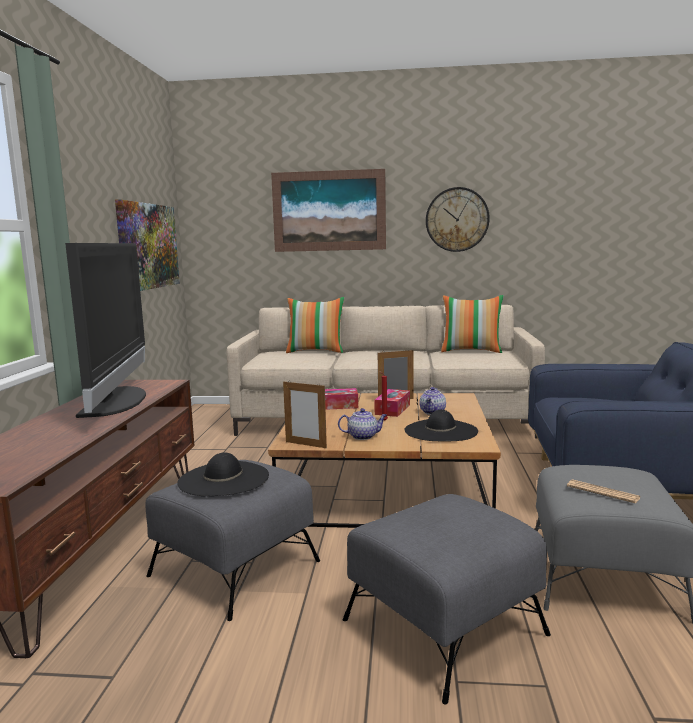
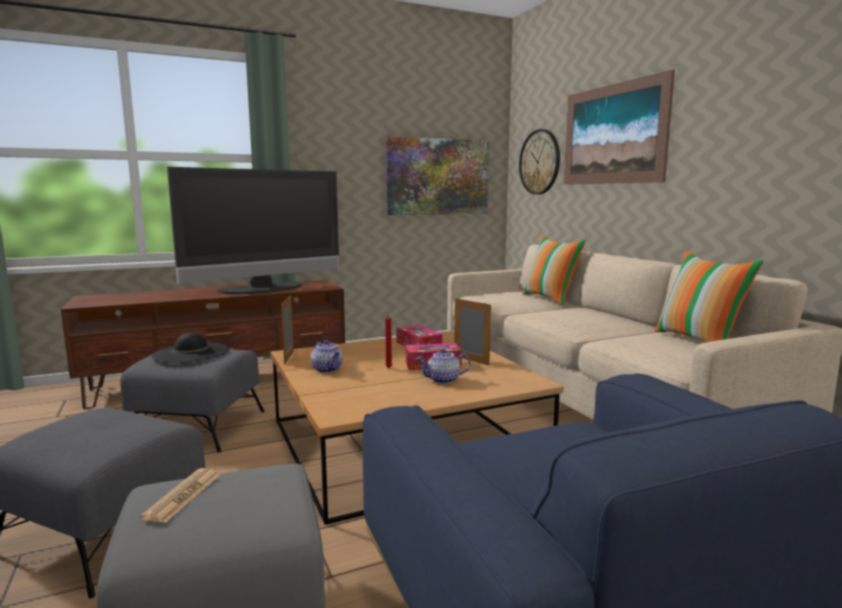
camera: 60 degrees right, 0 degrees up
black hat [404,410,478,441] -> none
wall clock [426,187,490,252] -> wall clock moved to [519,129,560,195]

